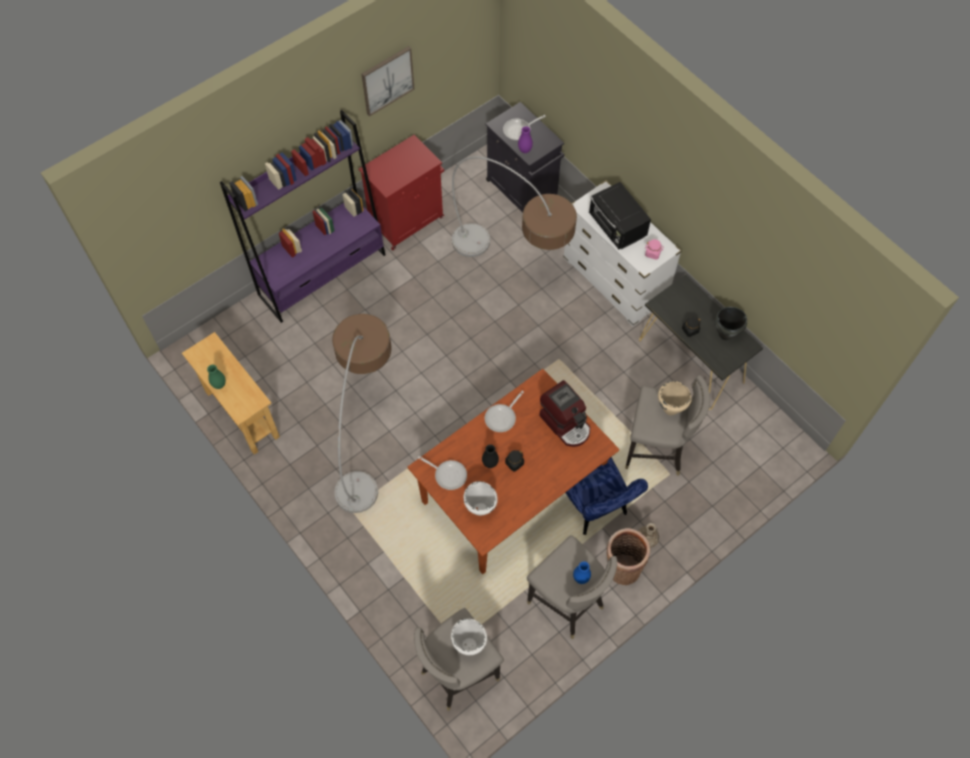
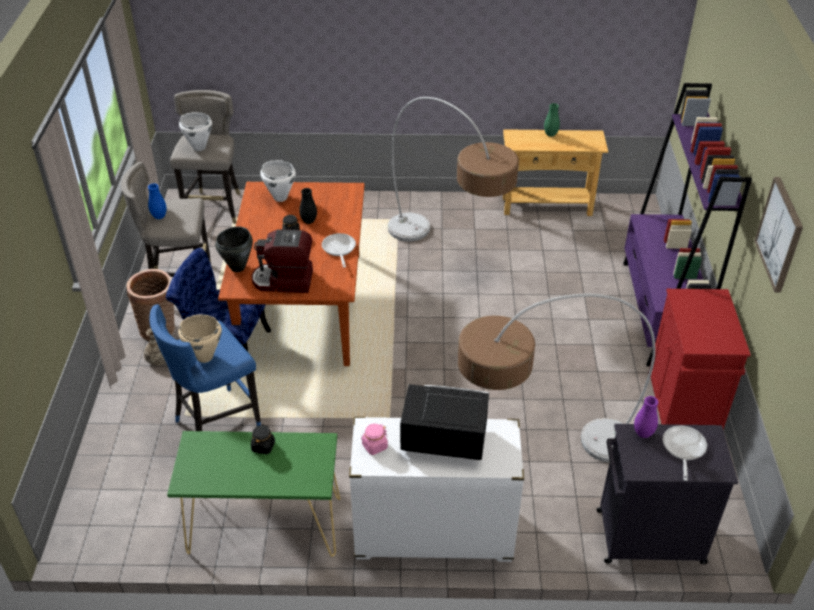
camera: 130 degrees right, 20 degrees down
frying pan [418,456,467,490] -> none
grey stool [625,375,710,476] -> blue stool [150,304,261,431]
black console table [639,275,763,410] -> green console table [167,431,340,557]
black cooking pot [715,307,747,340] -> black cooking pot moved to [215,226,253,272]

